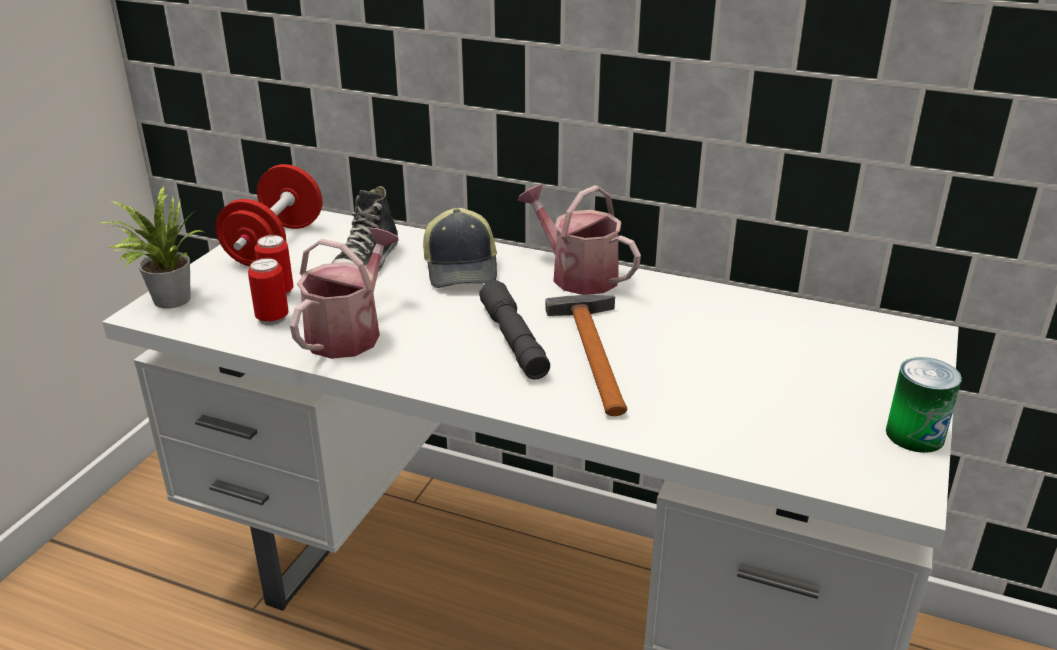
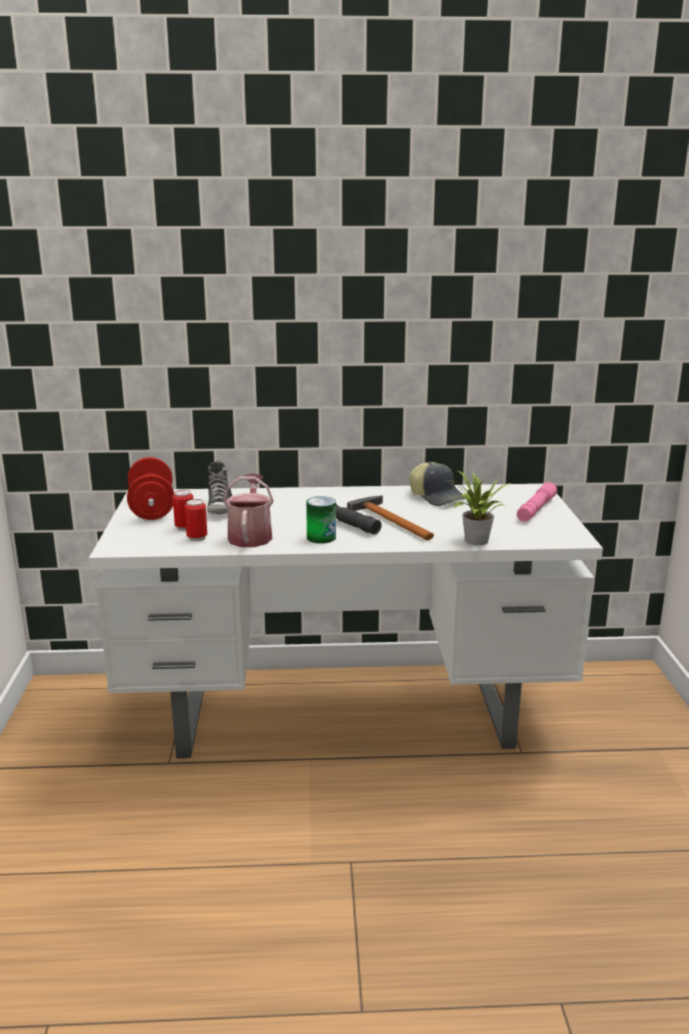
camera: 25 degrees left, 10 degrees down
potted plant [95,186,203,309] -> potted plant moved to [447,470,511,545]
cap [423,208,497,288] -> cap moved to [409,462,465,506]
watering can [517,185,641,295] -> none
can [886,357,962,453] -> can moved to [306,496,336,543]
none -> pink flashlight [517,482,557,522]

